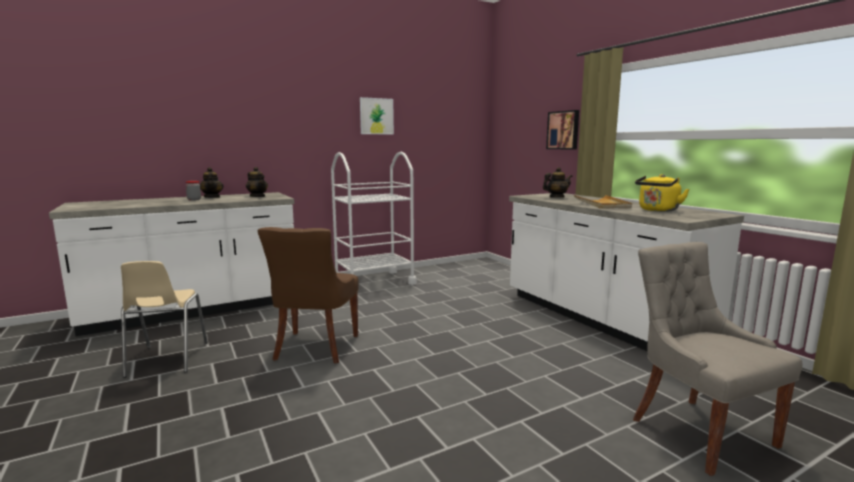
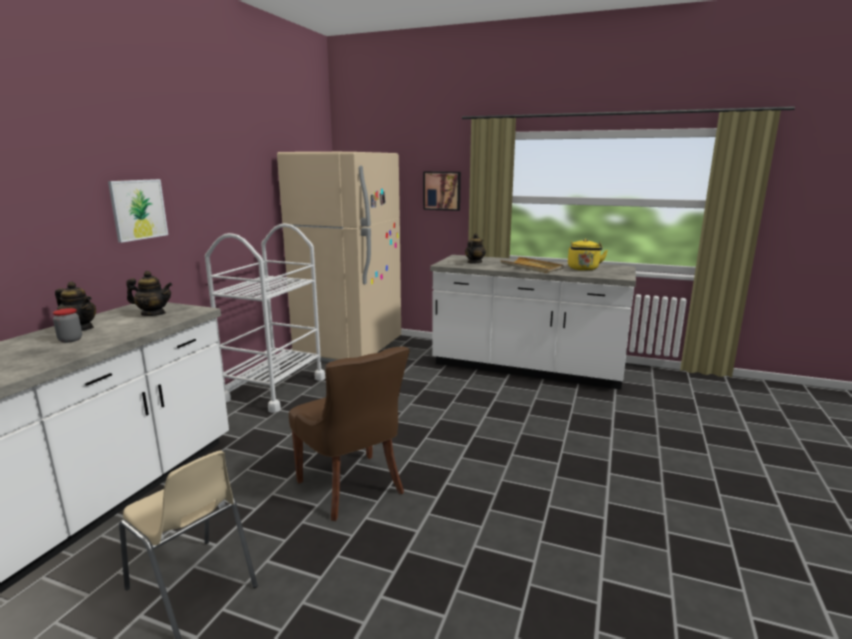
camera: 40 degrees left, 5 degrees up
picture [360,97,394,135] -> picture moved to [108,179,168,243]
grey chair [633,242,803,476] -> none
none -> beige fridge [277,152,401,362]

